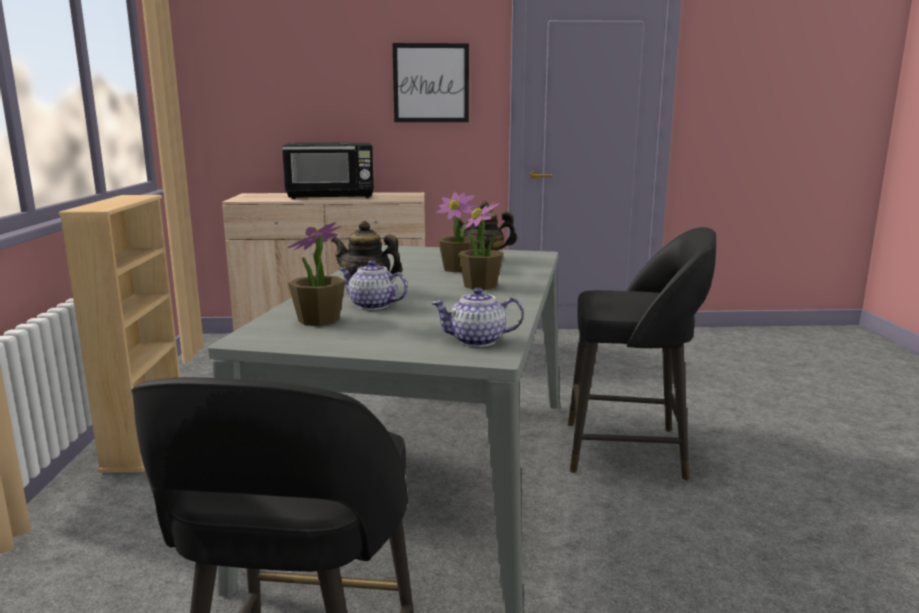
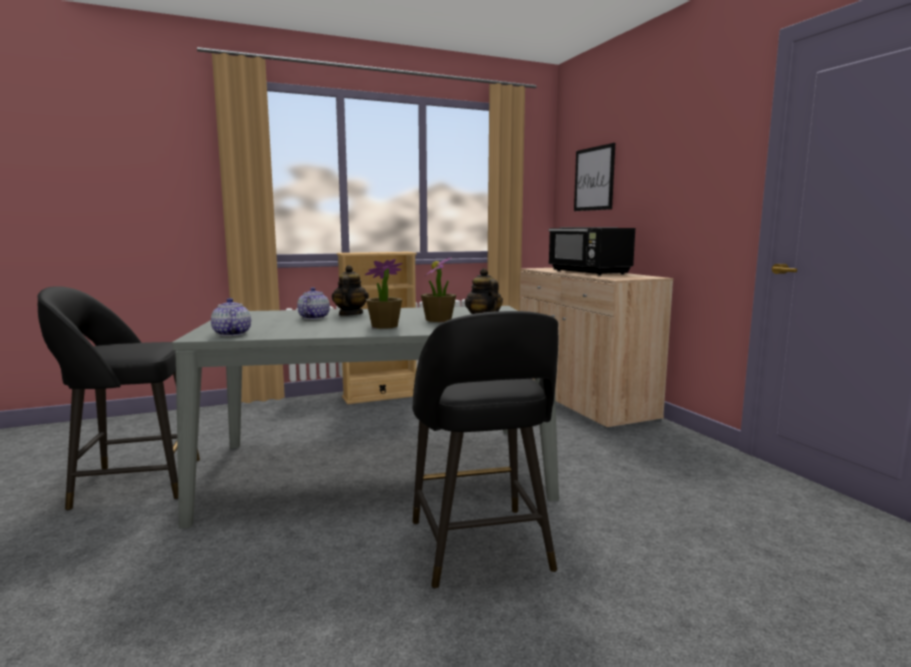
camera: 70 degrees right, 5 degrees down
potted plant [288,222,346,326] -> none
picture [393,43,469,122] -> picture moved to [574,143,615,211]

